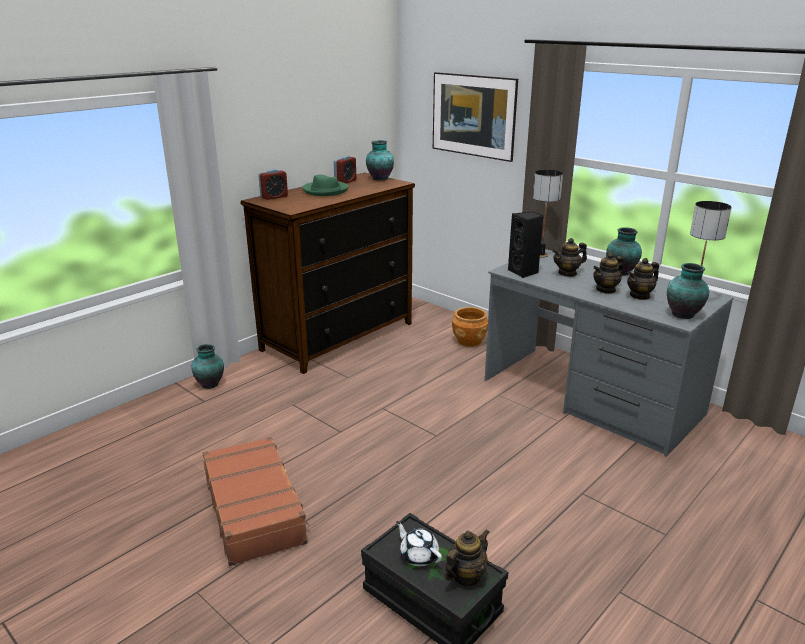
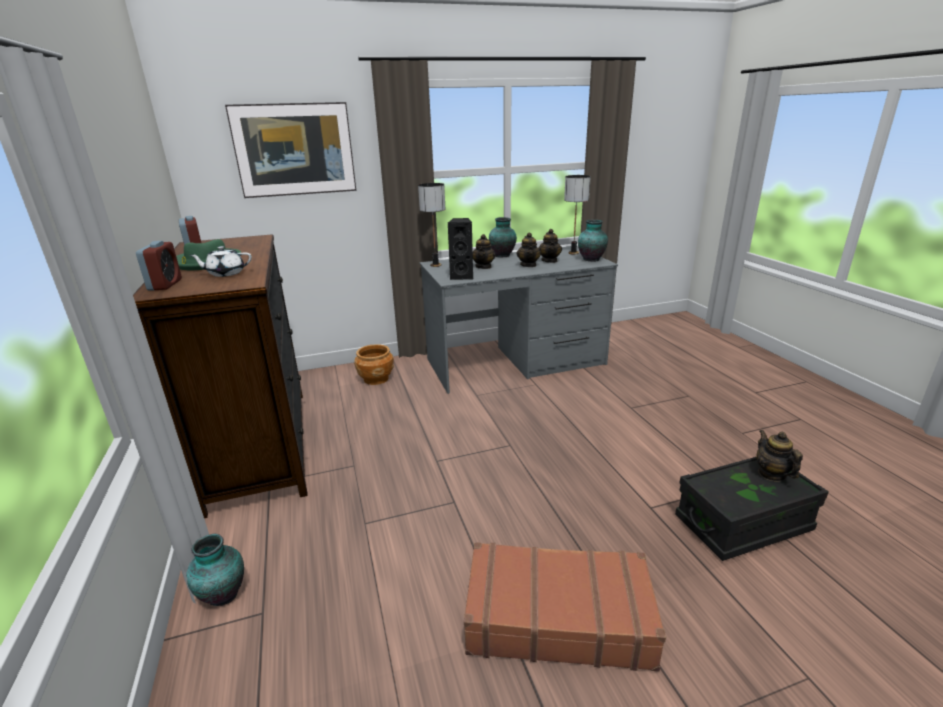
camera: 60 degrees left, 0 degrees up
vase [366,140,394,181] -> none
white teapot [396,521,442,566] -> white teapot moved to [189,246,252,277]

